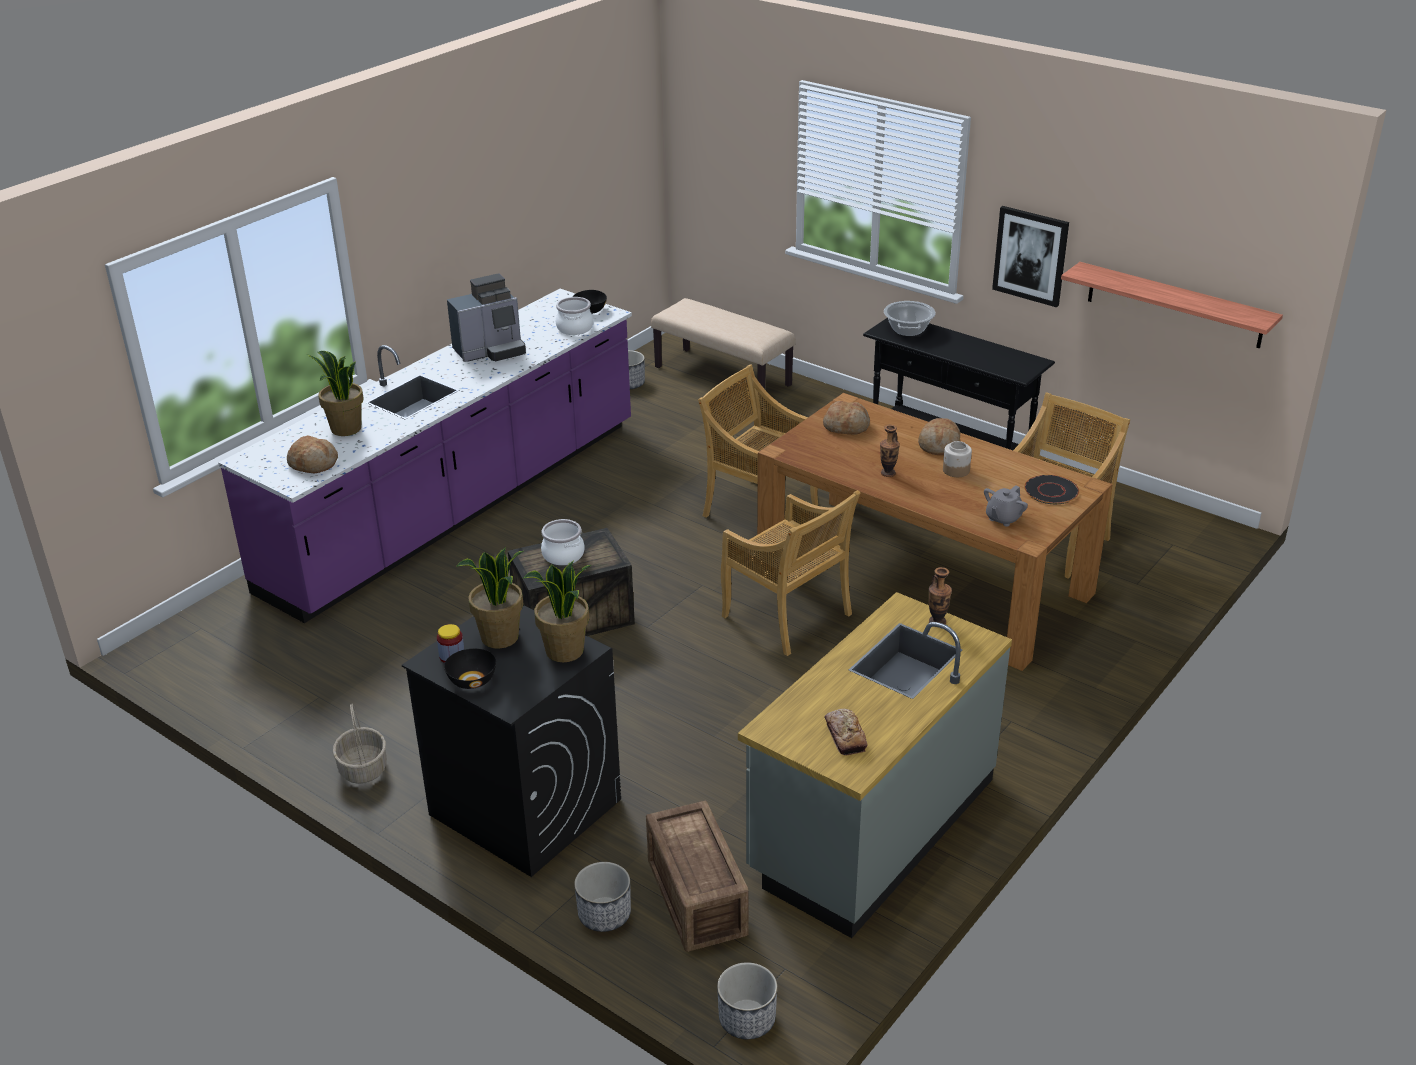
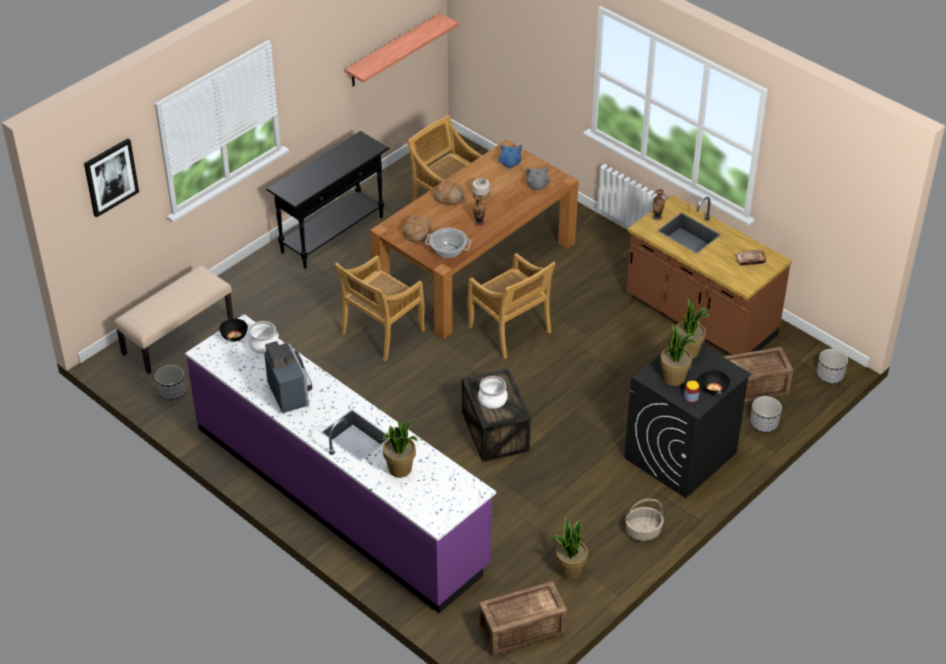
camera: 85 degrees left, 10 degrees up
bread [287,435,338,474] -> none
beige chair [721,490,861,656] -> beige chair turned 90 degrees clockwise [467,253,556,359]
grey counter [738,592,1012,938] -> brown counter [626,195,792,355]
cooking pot [884,301,936,336] -> cooking pot moved to [425,228,471,258]
picture [992,206,1069,307] -> picture moved to [84,138,139,218]
black plate [1024,475,1079,504] -> blue teapot [498,145,522,169]
none -> crate [479,581,567,655]
none -> potted plant [552,516,588,579]

